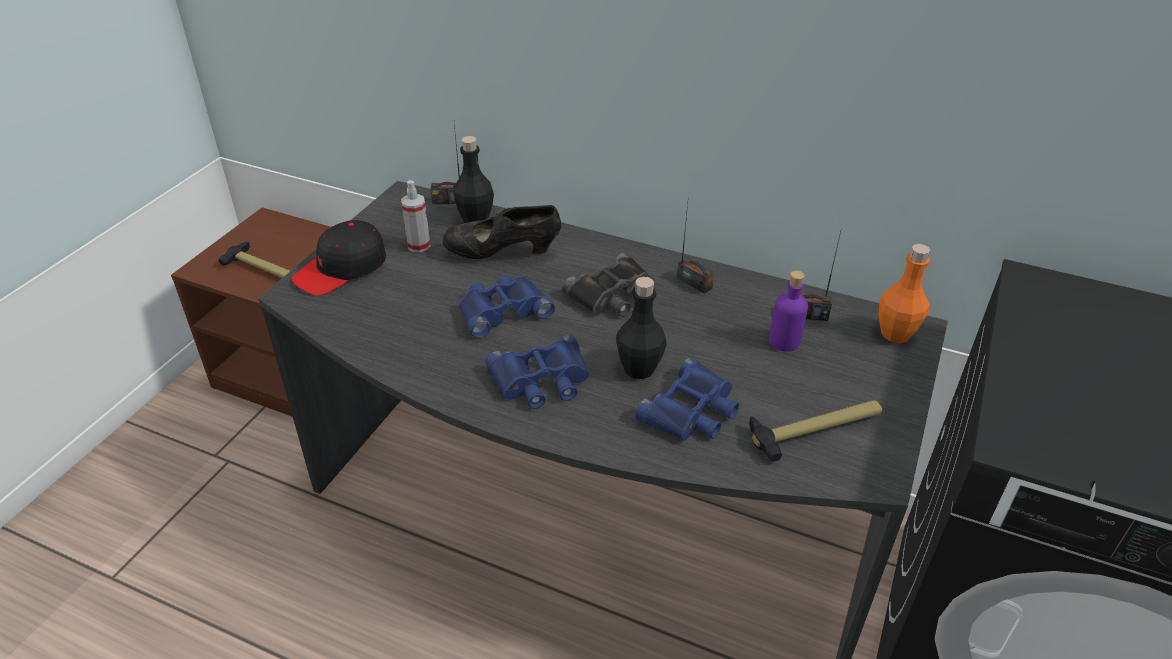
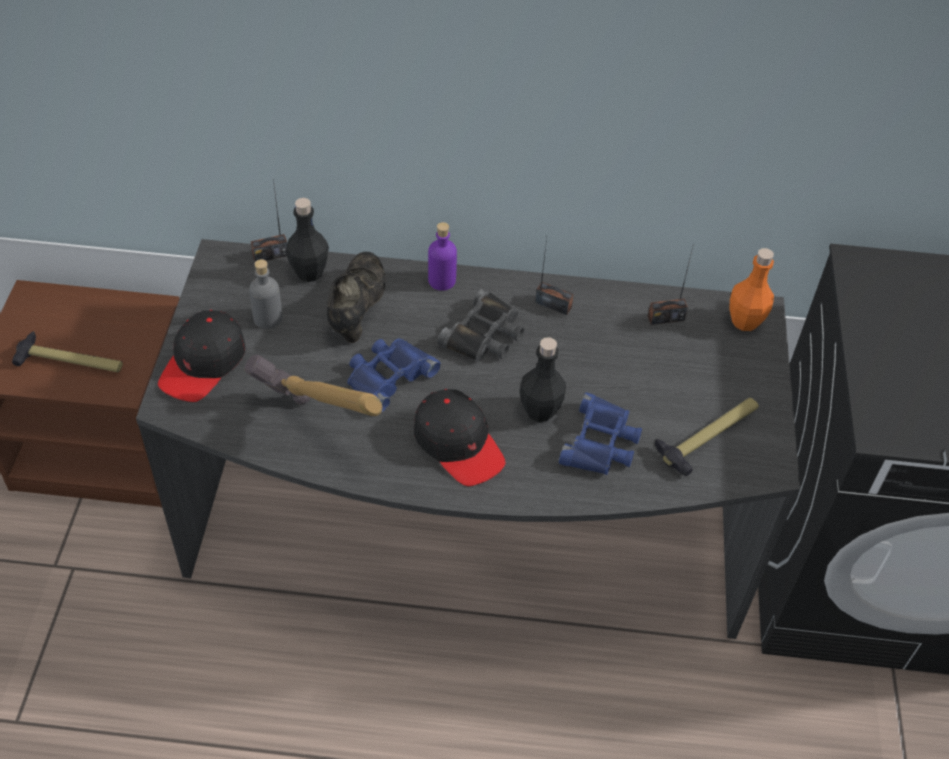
camera: 20 degrees left, 10 degrees up
spray bottle [401,180,430,252] -> grey bottle [249,259,282,329]
black shoe [443,205,561,259] -> black shoe turned 120 degrees clockwise [327,252,386,343]
blue binoculars [485,335,589,409] -> black cap [414,389,505,486]
purple bottle [769,270,808,352] -> purple bottle moved to [428,222,457,291]
none -> hammer [245,355,383,416]

